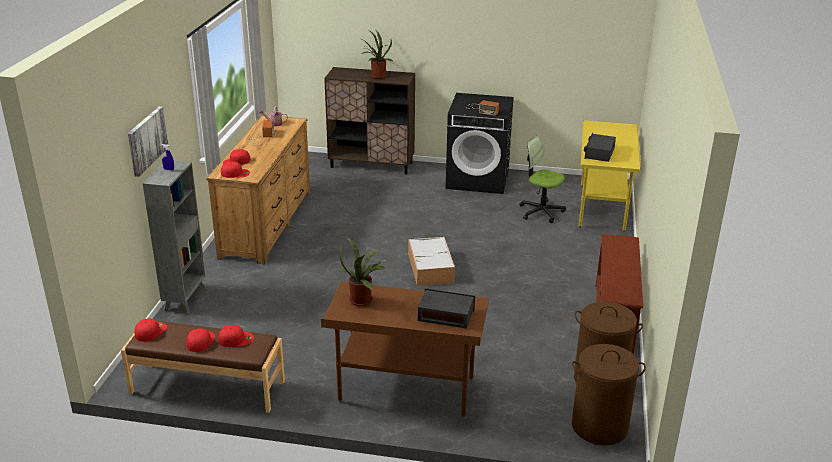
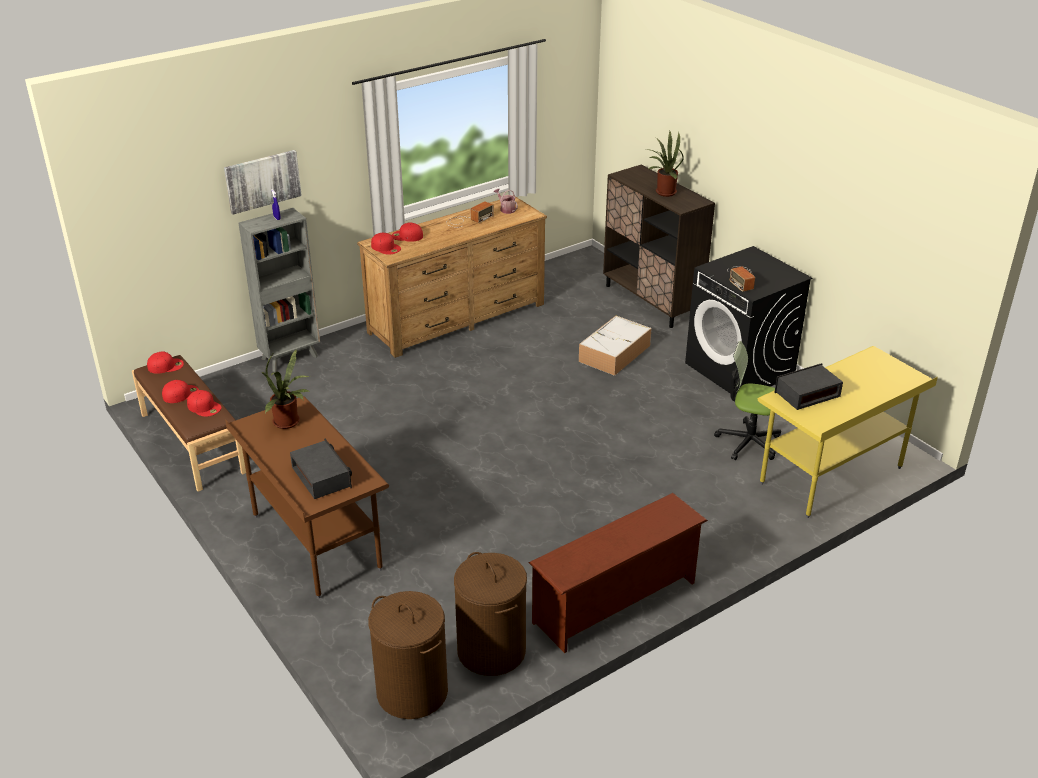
camera: 45 degrees right, 5 degrees up
storage box [408,237,455,286] -> storage box moved to [579,316,652,376]
office chair [519,136,566,223] -> office chair turned 60 degrees counterclockwise [714,341,781,460]

